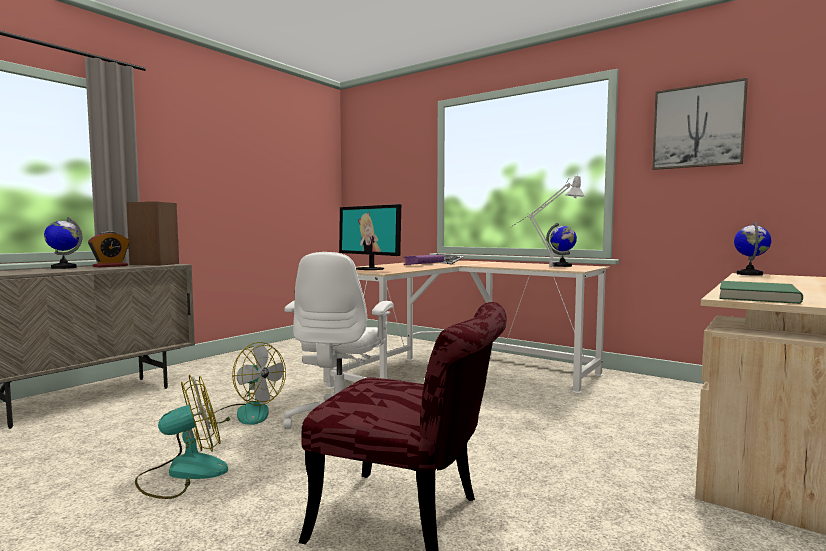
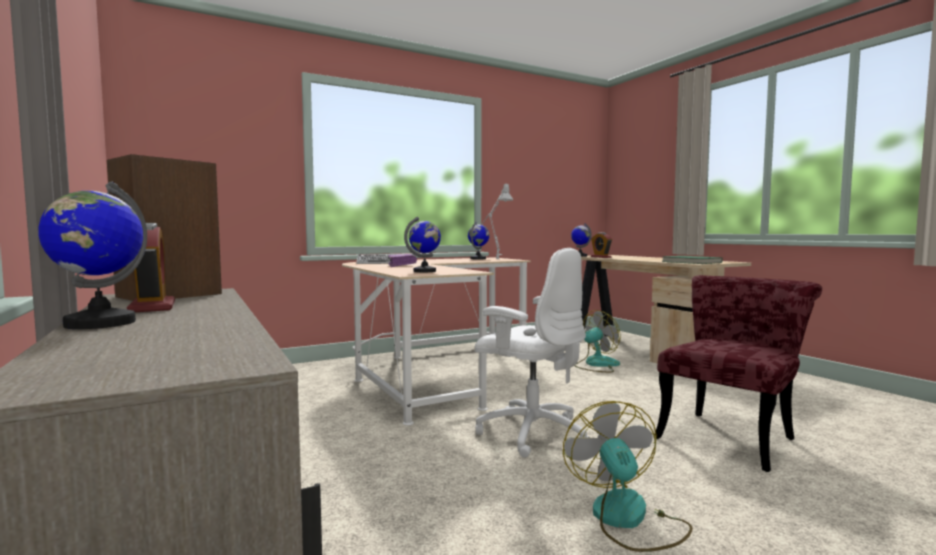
camera: 65 degrees left, 0 degrees up
fan [208,342,286,425] -> fan moved to [575,310,621,372]
monitor [339,204,401,270] -> globe [404,217,441,272]
picture [652,78,748,170] -> none
none -> alarm clock [591,232,612,258]

